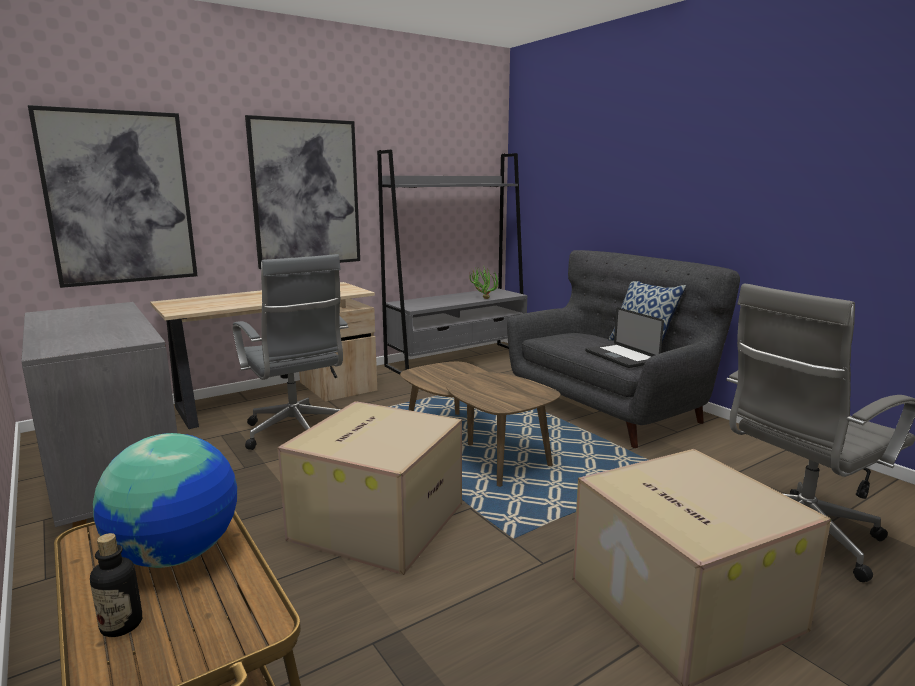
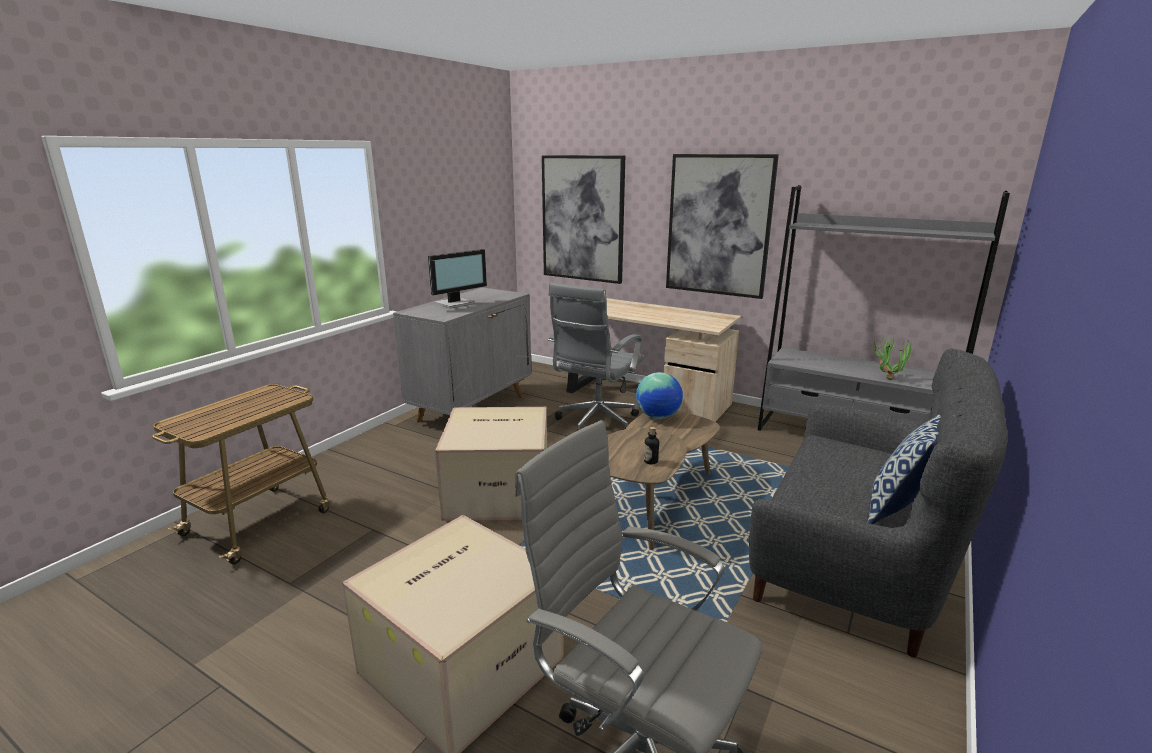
camera: 65 degrees right, 5 degrees up
bottle [90,533,142,637] -> bottle moved to [644,427,659,465]
globe [93,433,237,568] -> globe moved to [636,372,683,419]
laptop [585,307,664,368] -> none
none -> monitor [428,249,487,308]

